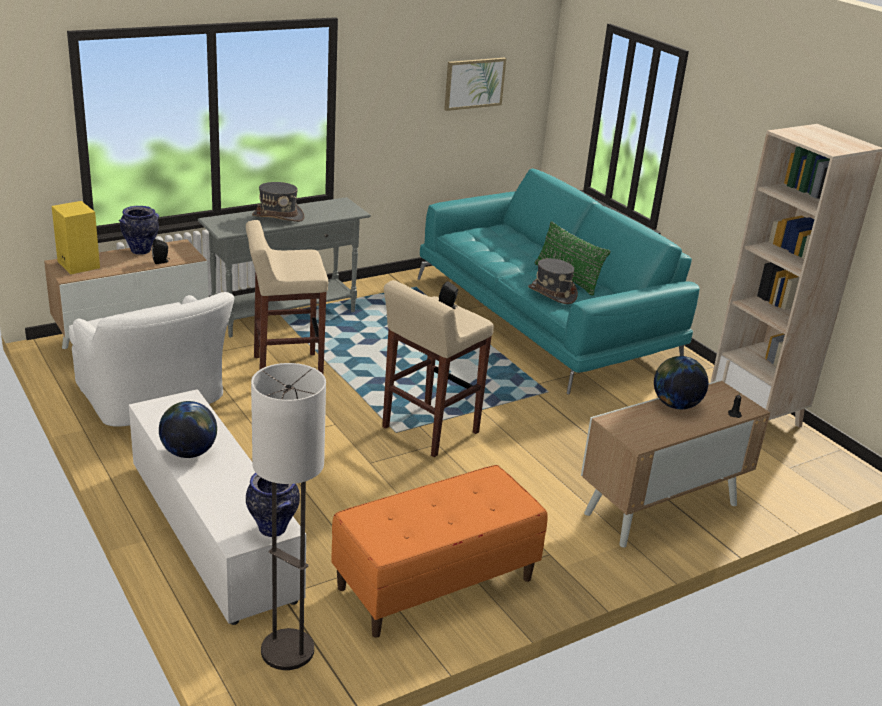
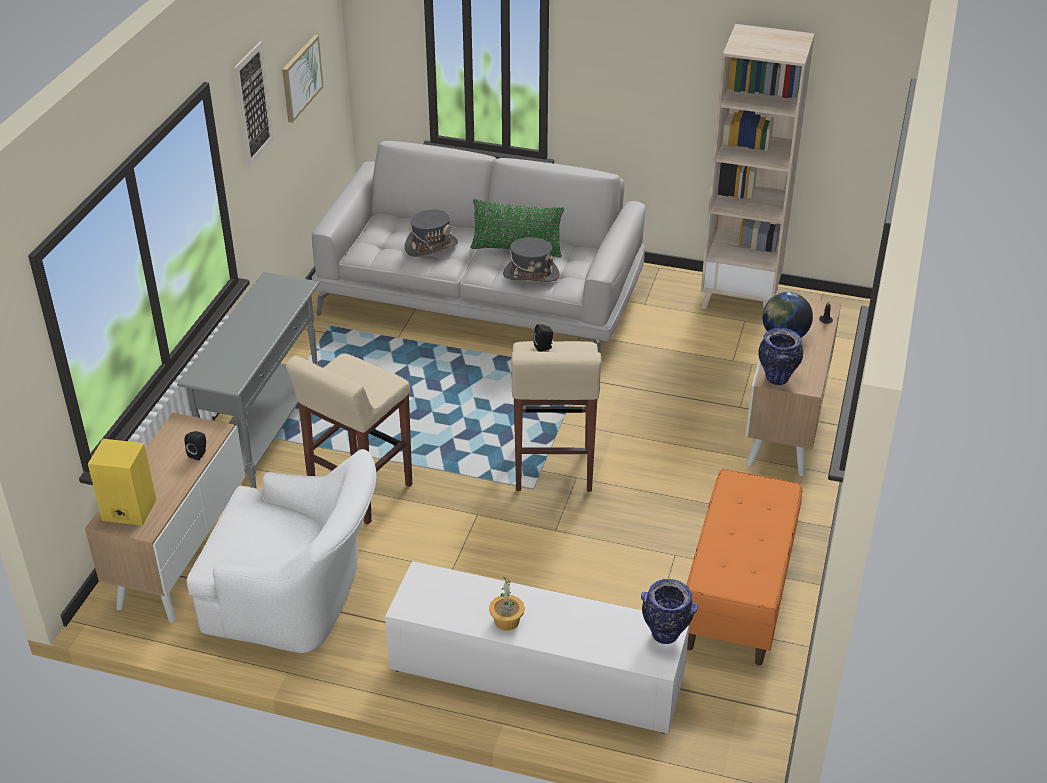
camera: 40 degrees left, 10 degrees up
vase [119,206,159,255] -> vase moved to [759,328,803,385]
globe [159,401,217,458] -> potted plant [489,577,525,631]
floor lamp [251,363,326,670] -> none
grey hat [252,182,305,222] -> grey hat moved to [405,209,458,257]
turquoise sofa [418,169,700,394] -> grey sofa [312,141,646,353]
none -> picture [234,41,274,168]

